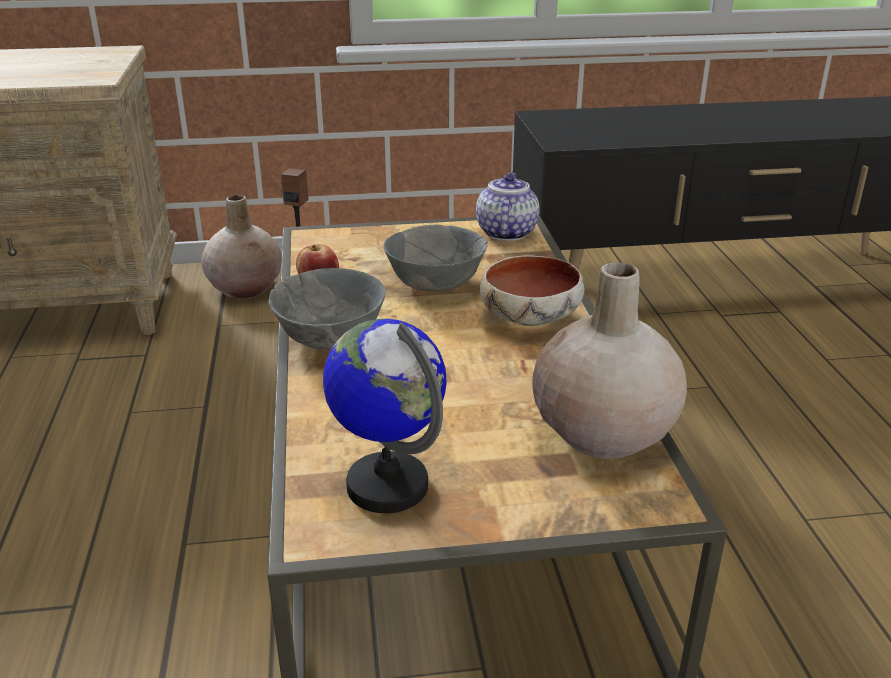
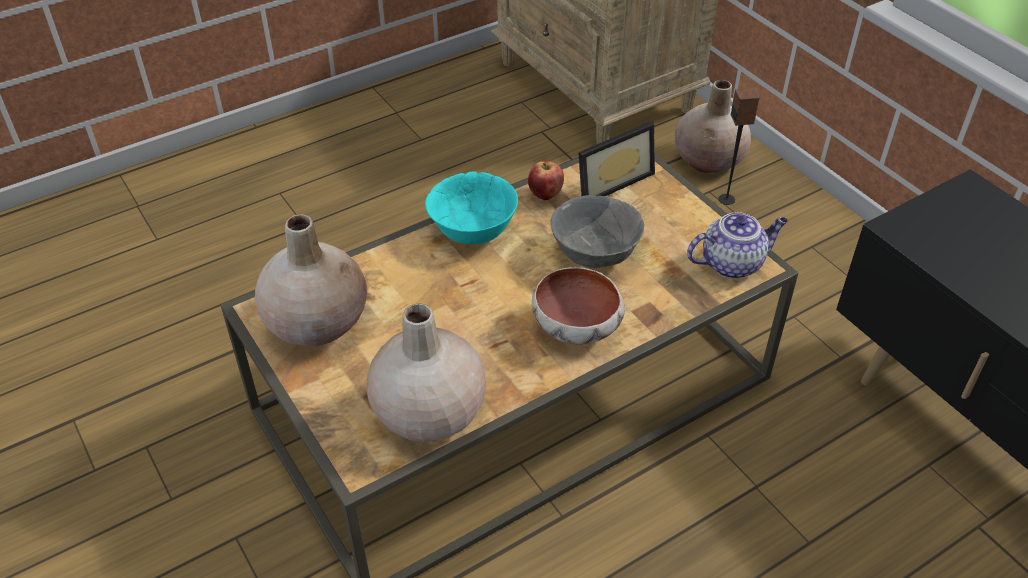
camera: 65 degrees right, 15 degrees up
grey bowl [269,268,385,350] -> turquoise bowl [425,172,518,244]
globe [323,319,446,513] -> beige vase [255,214,367,347]
none -> picture frame [578,122,655,196]

